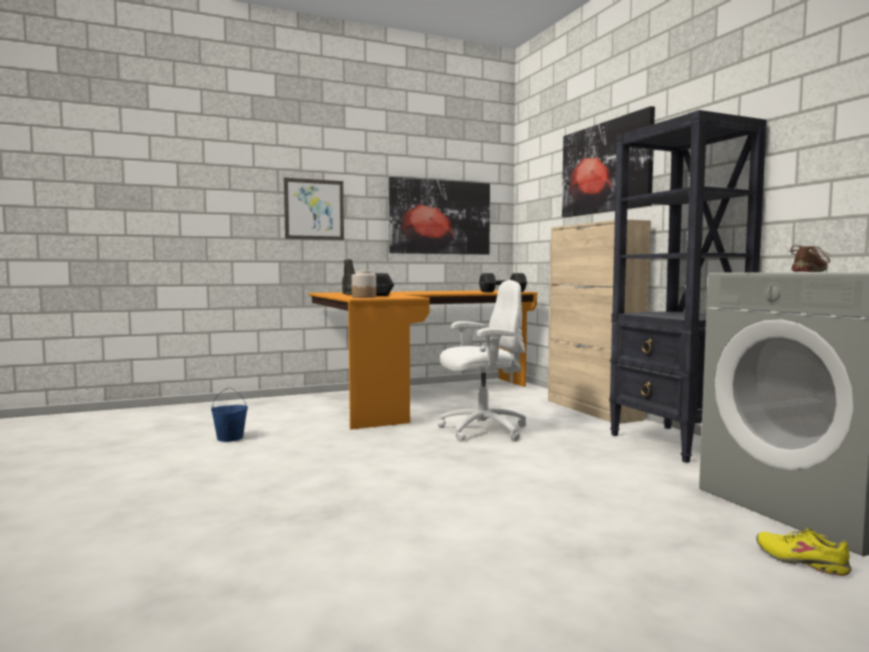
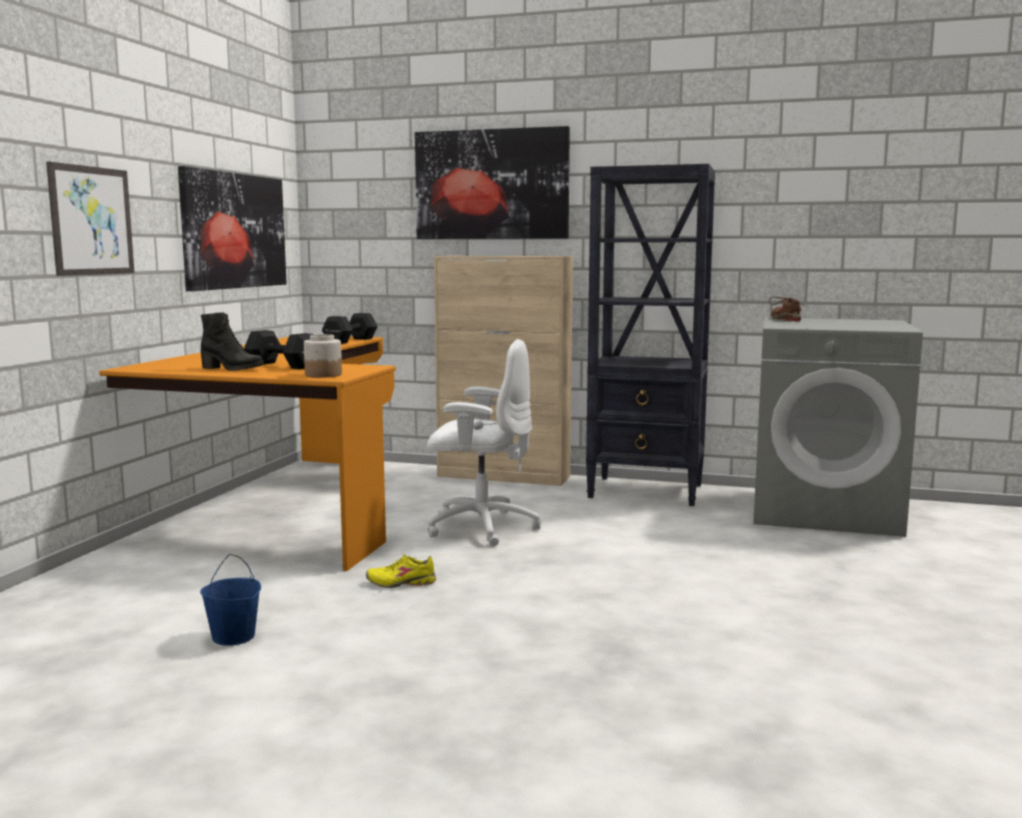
camera: 50 degrees left, 5 degrees up
white office chair [438,280,526,441] -> white office chair turned 75 degrees clockwise [427,339,541,546]
yellow shoe [756,528,852,576] -> yellow shoe moved to [366,555,436,588]

